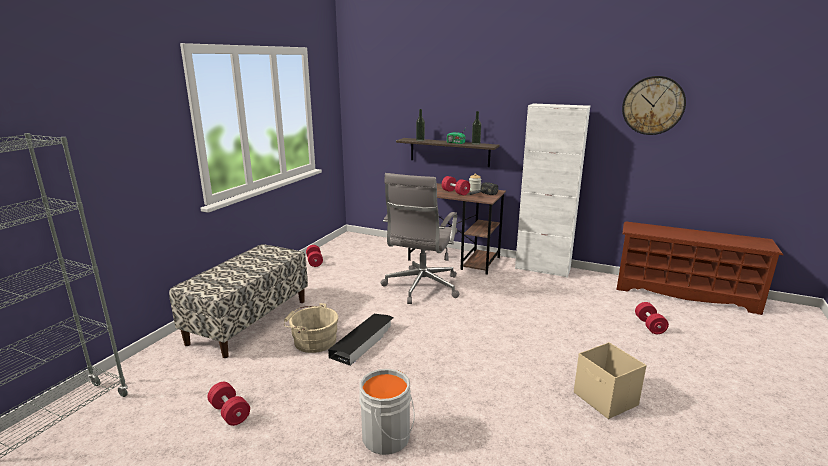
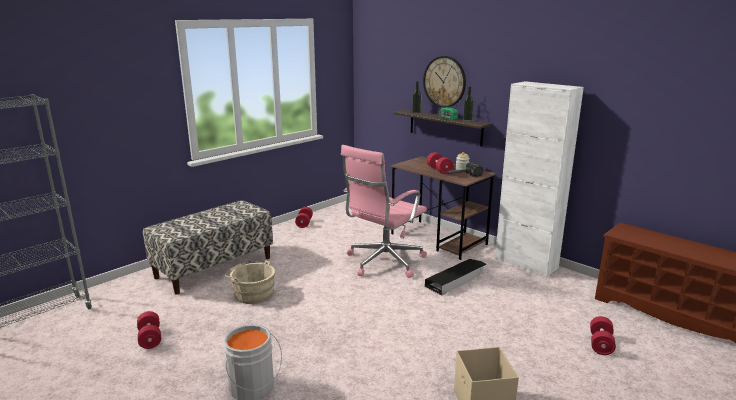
camera: 20 degrees right, 0 degrees up
black storage box [328,314,393,366] -> black storage box moved to [425,259,487,295]
grey office chair [381,173,460,304] -> pink office chair [341,145,427,278]
wall clock [622,76,686,135] -> wall clock moved to [423,56,466,108]

